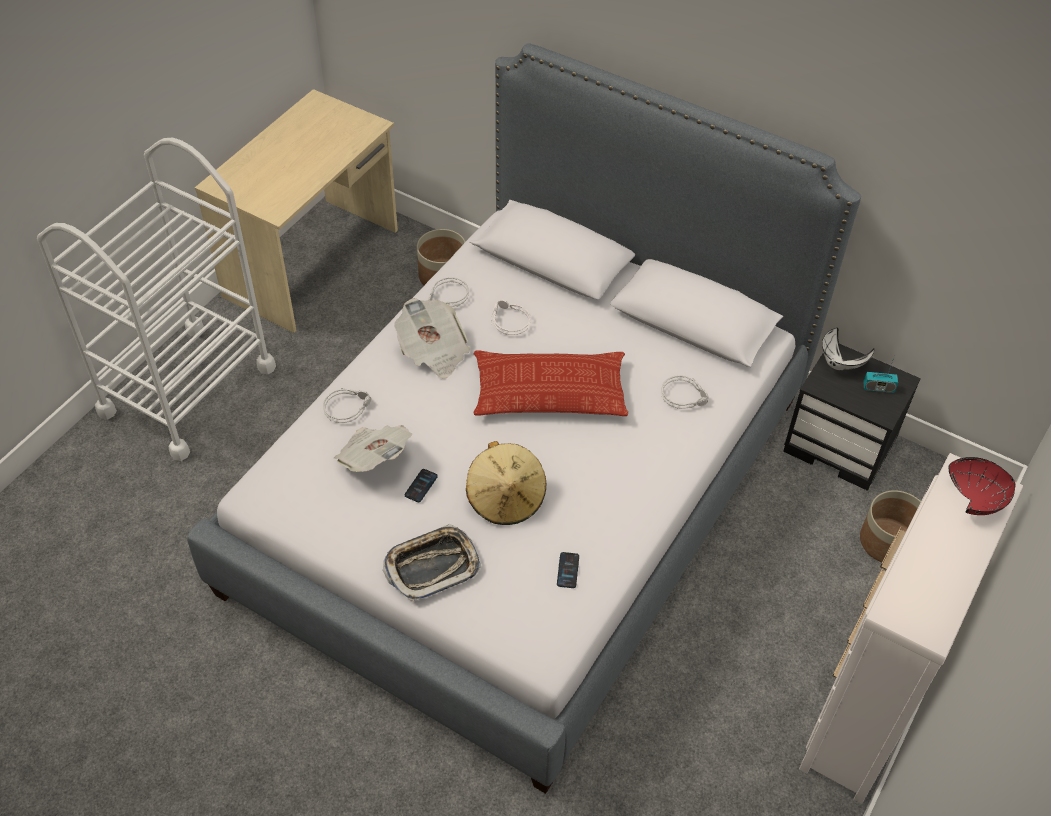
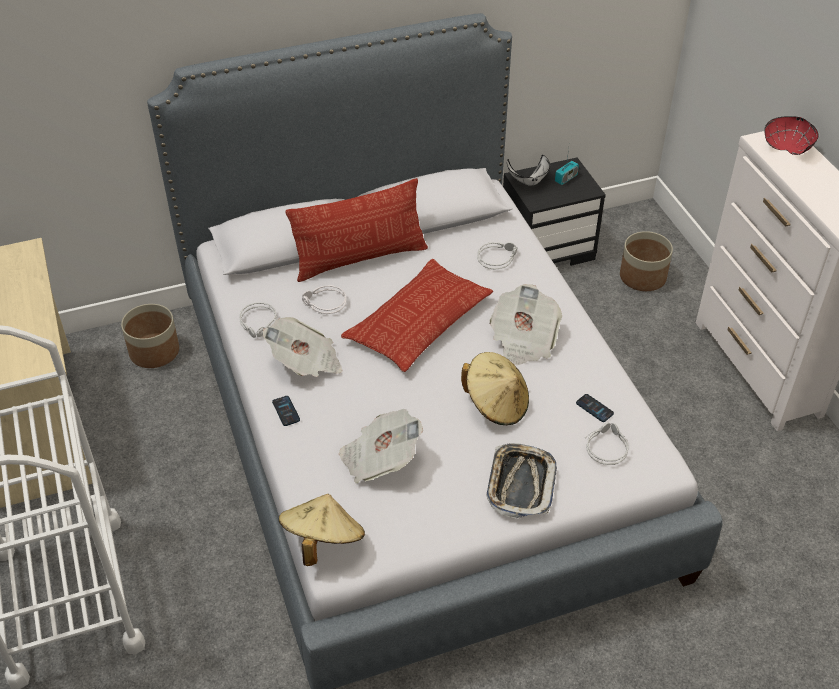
camera: 50 degrees left, 5 degrees down
grey headphones [323,388,371,423] -> grey headphones moved to [585,423,629,465]
phone [405,469,438,502] -> phone moved to [272,396,300,426]
none -> beige hat [279,494,365,566]
none -> pillow [286,178,428,282]
none -> newspaper [490,284,562,365]

